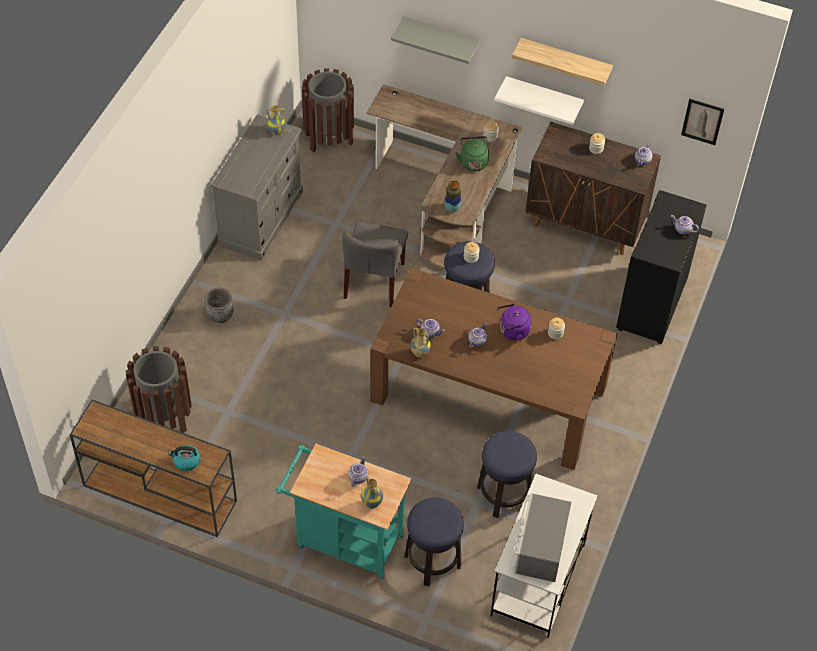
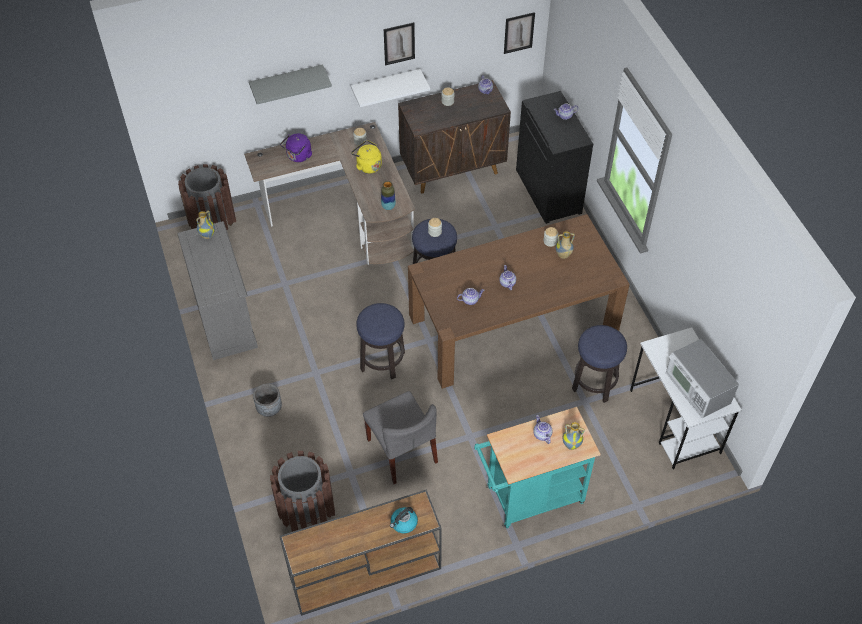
camera: 40 degrees left, 0 degrees up
grey chair [342,222,408,307] -> grey chair moved to [363,391,438,484]
stool [405,498,464,586] -> stool moved to [356,303,405,380]
vase [410,328,431,358] -> vase moved to [556,231,575,259]
green kettle [455,136,489,171] -> yellow kettle [351,140,382,174]
purple kettle [497,304,531,341] -> purple kettle moved to [280,134,312,162]
shelf [512,38,613,86] -> picture [384,22,415,65]

